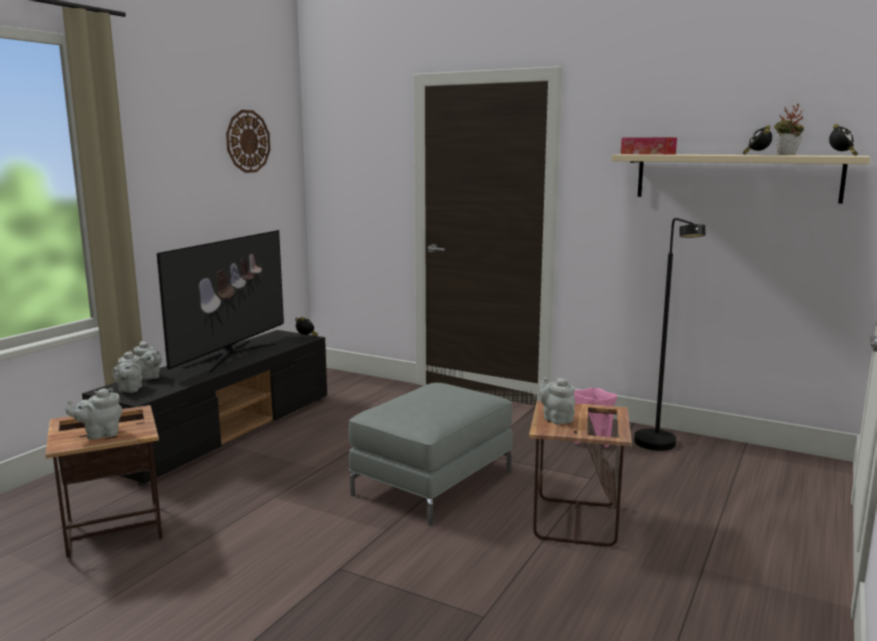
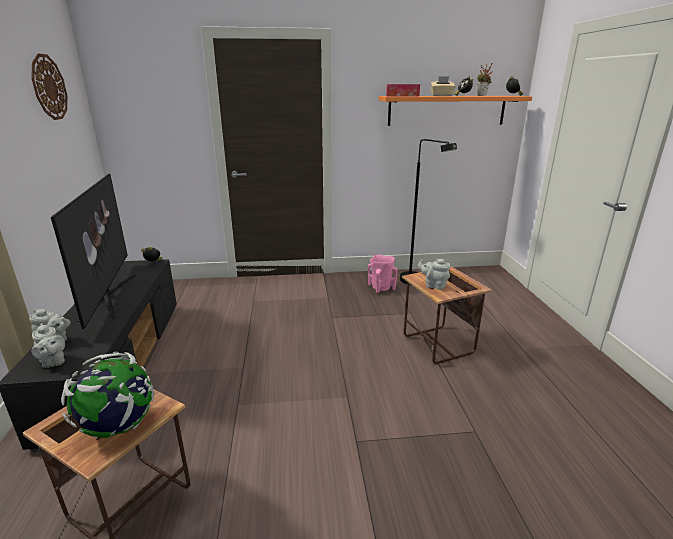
camera: 35 degrees left, 10 degrees up
grey teapot [65,388,122,439] -> globe [61,352,154,438]
grey ottoman [348,383,513,526] -> none
beige shelf [611,154,870,204] -> orange shelf [379,96,532,126]
none -> beige tissue box [430,76,456,96]

